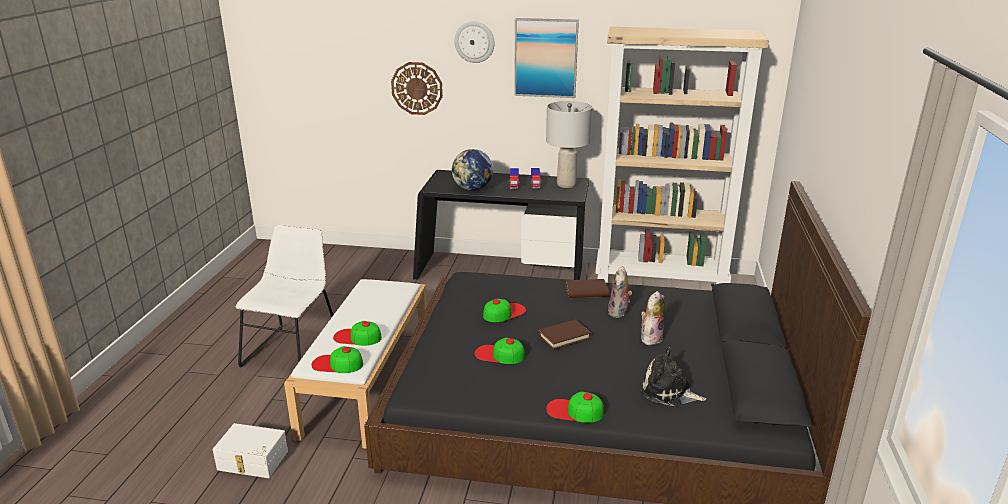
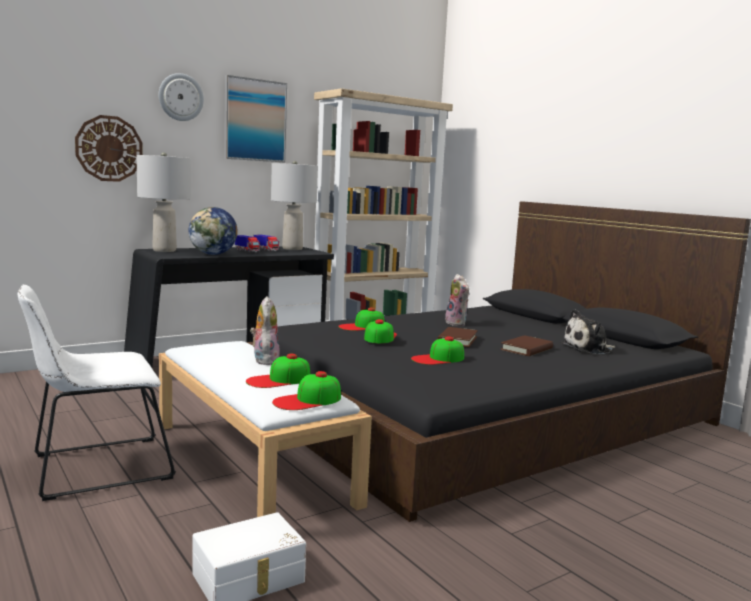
camera: 45 degrees left, 15 degrees down
white chair [236,225,333,367] -> white chair turned 90 degrees counterclockwise [18,284,176,501]
cap [546,392,604,423] -> cap moved to [338,308,385,331]
brown book [565,279,609,298] -> brown book moved to [500,335,553,356]
plush toy [641,291,665,345] -> plush toy moved to [250,296,280,365]
none -> grey table lamp [137,152,191,252]

